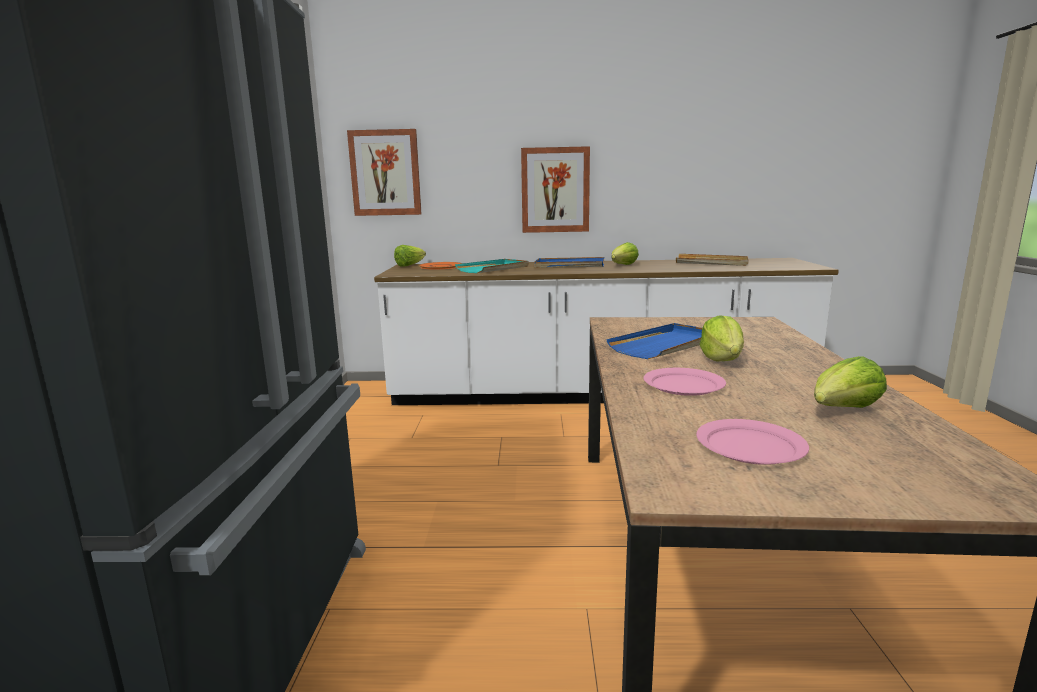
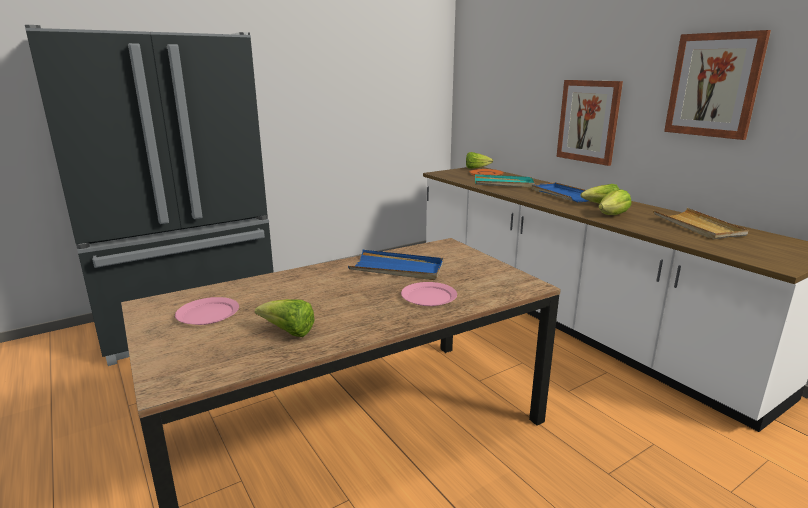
camera: 55 degrees right, 5 degrees up
picture [347,129,422,216] -> picture moved to [664,30,771,140]
pink plate [644,368,726,396] -> pink plate moved to [401,282,457,306]
lettuce [700,315,744,361] -> lettuce moved to [598,189,631,215]

